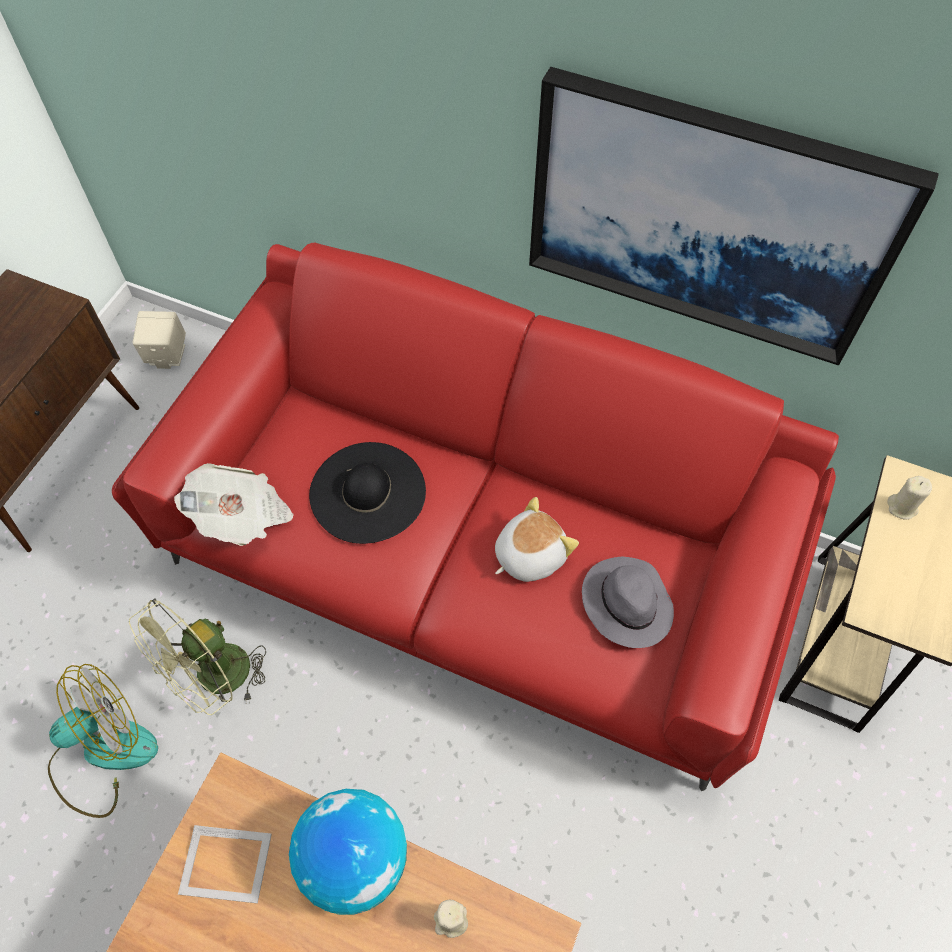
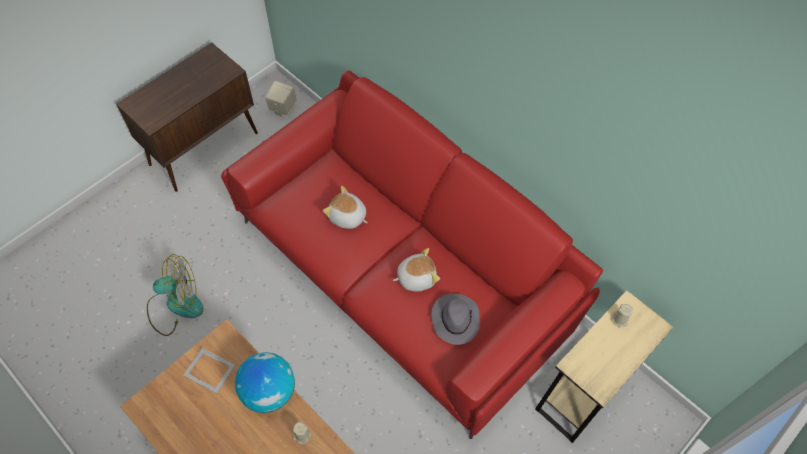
camera: 20 degrees right, 0 degrees up
green fan [129,598,266,715] -> none
newspaper [174,463,294,546] -> none
black hat [309,442,426,544] -> plush toy [323,186,368,229]
picture [529,67,939,365] -> none

